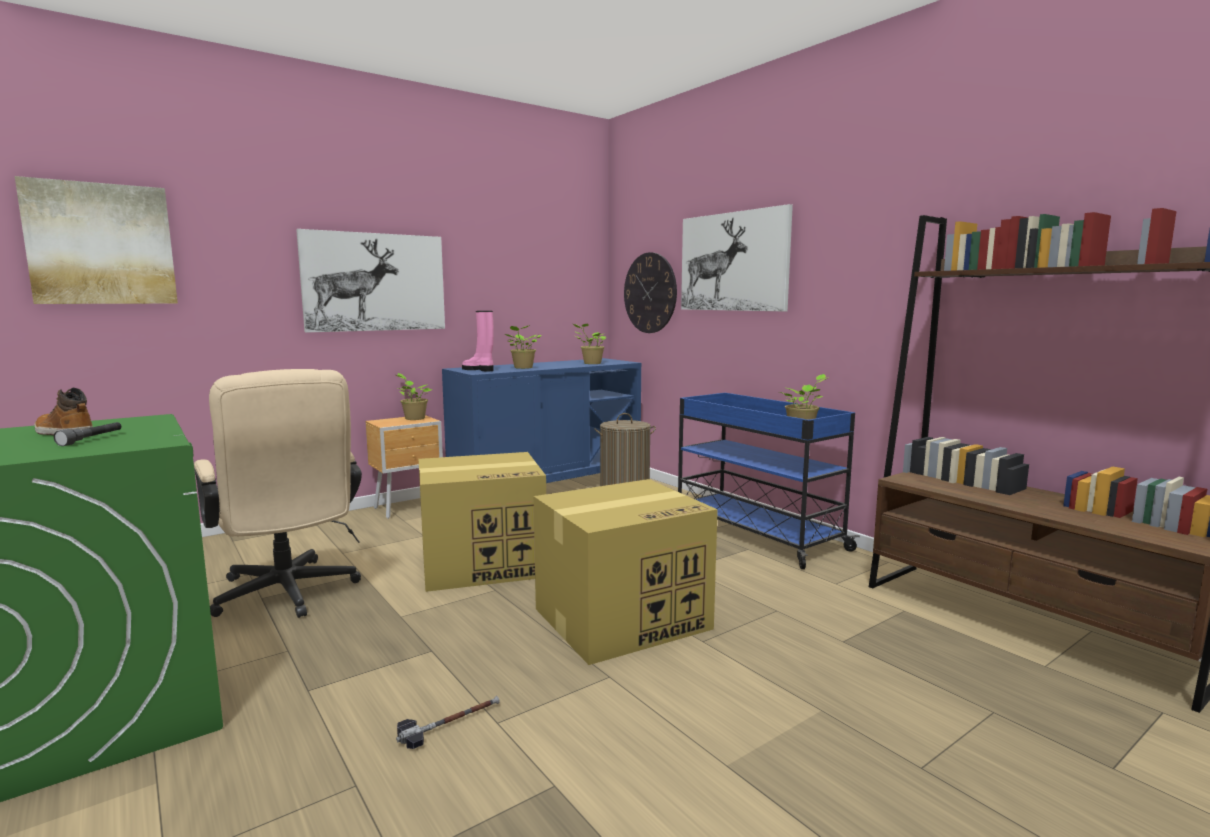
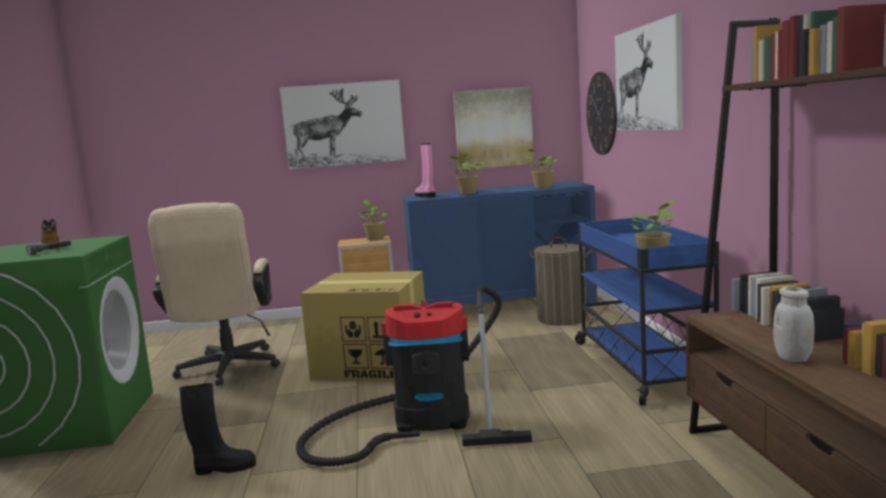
camera: 30 degrees right, 0 degrees up
picture [15,176,178,304] -> picture moved to [453,86,534,170]
hammer [396,696,500,749] -> black boot [179,383,256,475]
cardboard box [534,479,718,665] -> vacuum cleaner [296,286,532,467]
none -> white jar [773,286,815,362]

